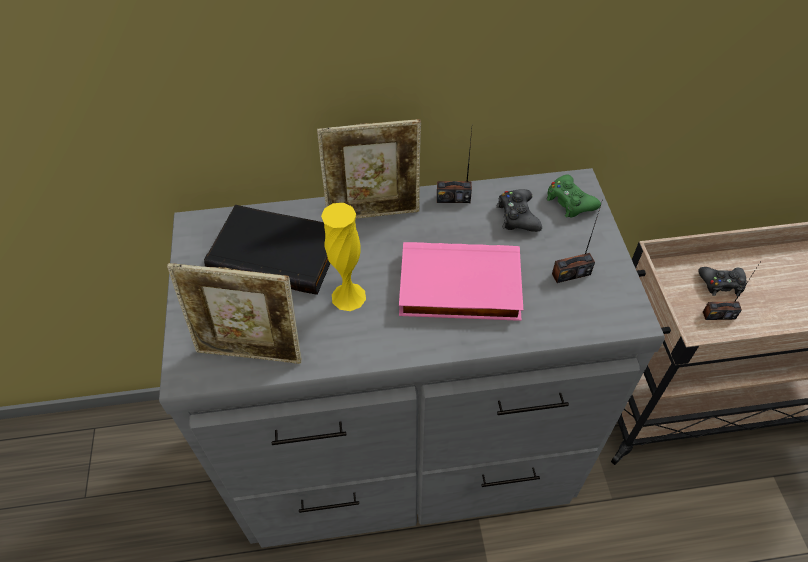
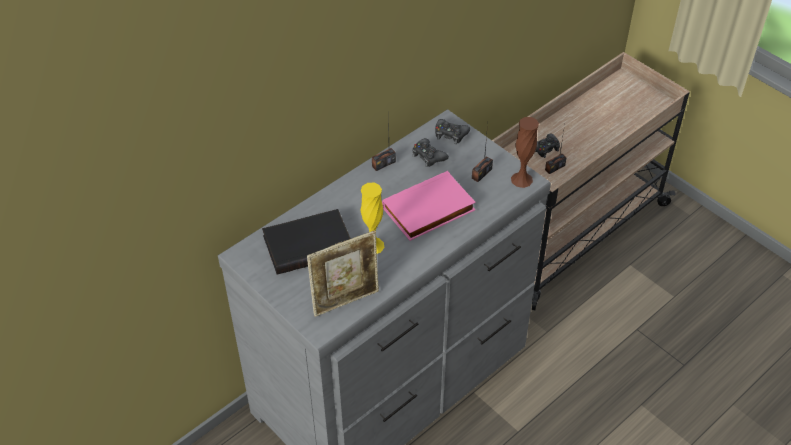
camera: 35 degrees left, 5 degrees down
picture frame [317,119,421,219] -> none
green game controller [547,174,601,218] -> black game controller [435,119,470,144]
none -> brown vase [511,117,539,188]

